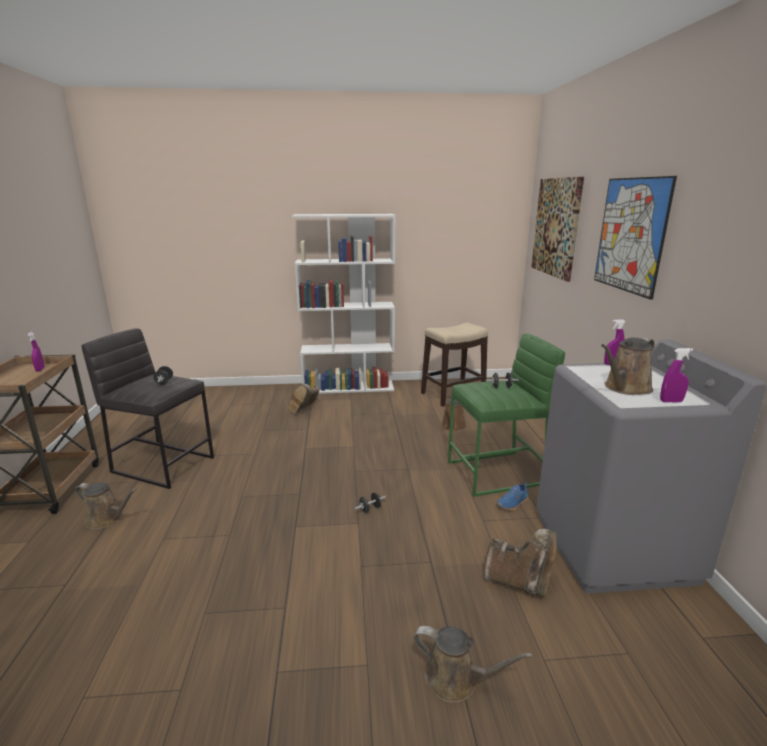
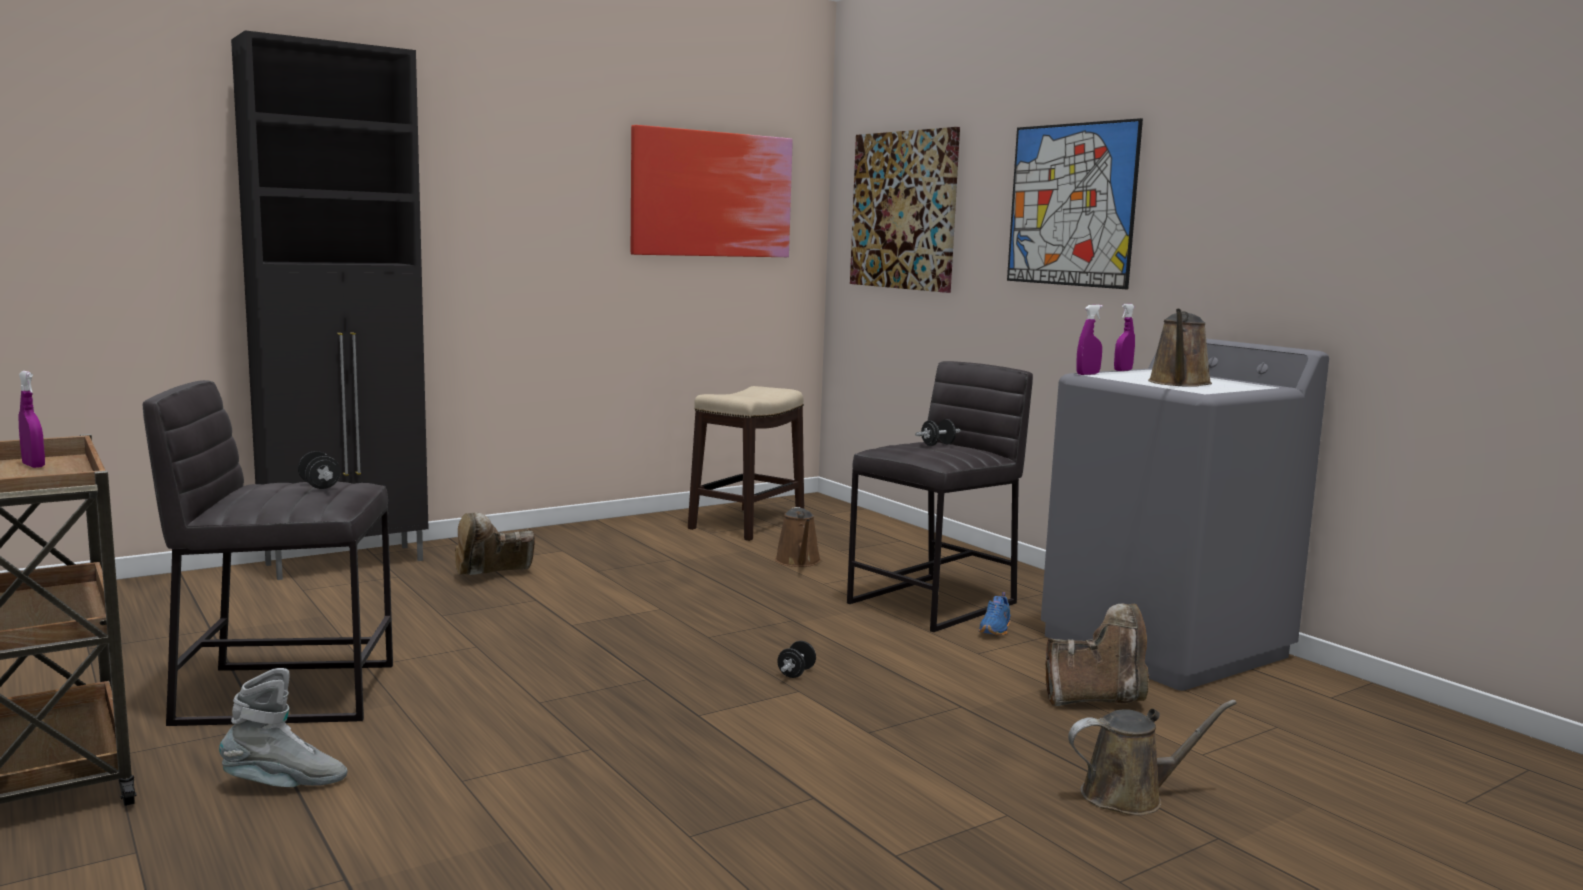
camera: 30 degrees left, 10 degrees down
brown watering can [75,482,137,530] -> grey boot [219,668,347,787]
brown boot [288,384,320,413] -> brown boot turned 60 degrees clockwise [455,513,535,575]
white bookcase [292,214,396,394] -> none
green stool [448,333,565,497] -> grey stool [847,361,1033,632]
purple spray bottle [660,348,693,402] -> purple spray bottle moved to [1076,305,1103,375]
none -> black cabinet [231,30,428,580]
none -> picture [631,125,793,257]

